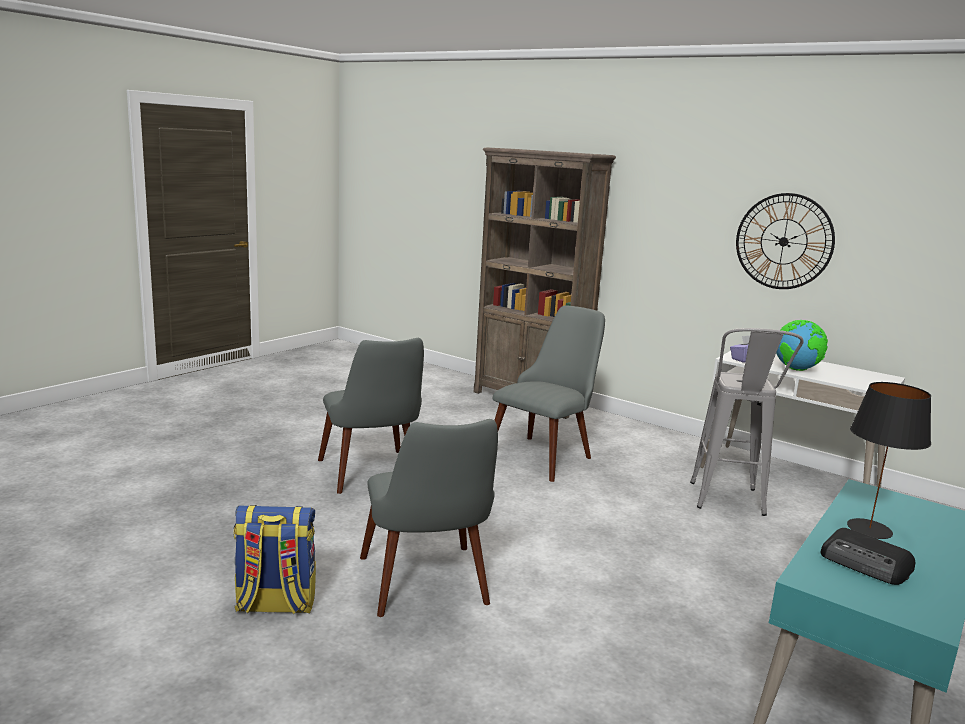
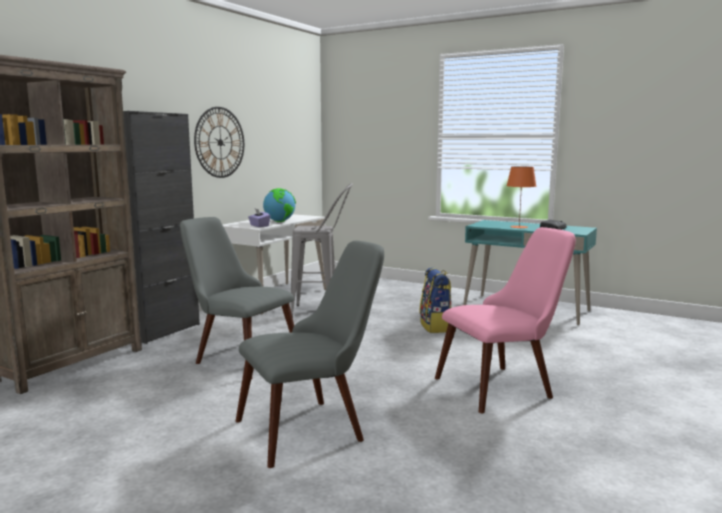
camera: 95 degrees left, 5 degrees down
backpack [233,505,316,614] -> backpack moved to [419,267,452,333]
grey chair [360,419,498,617] -> pink chair [435,227,576,413]
black table lamp [847,382,931,539] -> orange table lamp [506,166,536,228]
none -> black cabinet [123,111,200,344]

